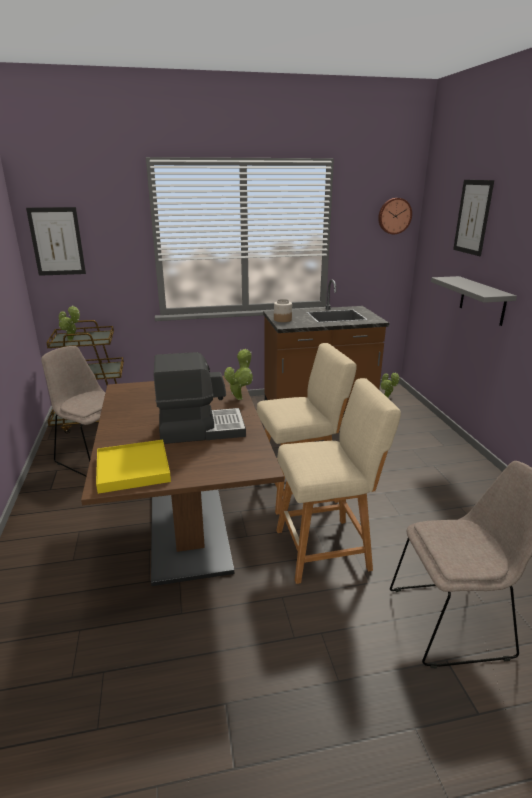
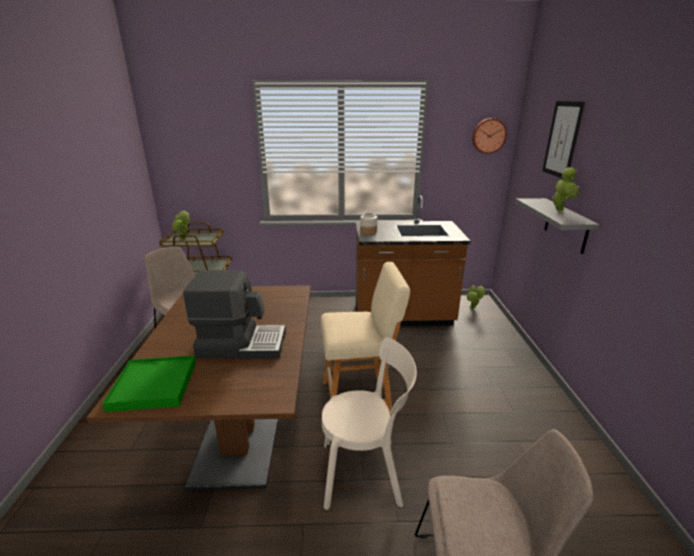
camera: 10 degrees right, 0 degrees up
picture [26,207,86,276] -> none
yellow tray [96,440,171,494] -> green tray [102,356,196,412]
potted plant [224,349,253,400] -> potted plant moved to [552,167,579,212]
beige stool [276,378,401,584] -> beige chair [322,338,417,510]

